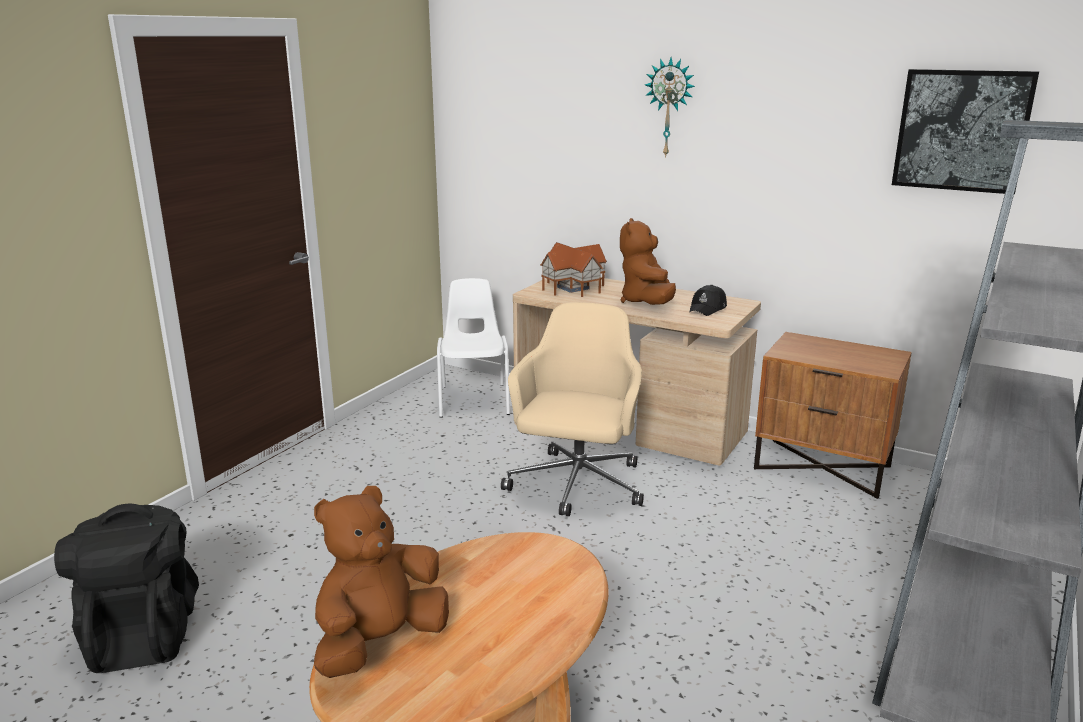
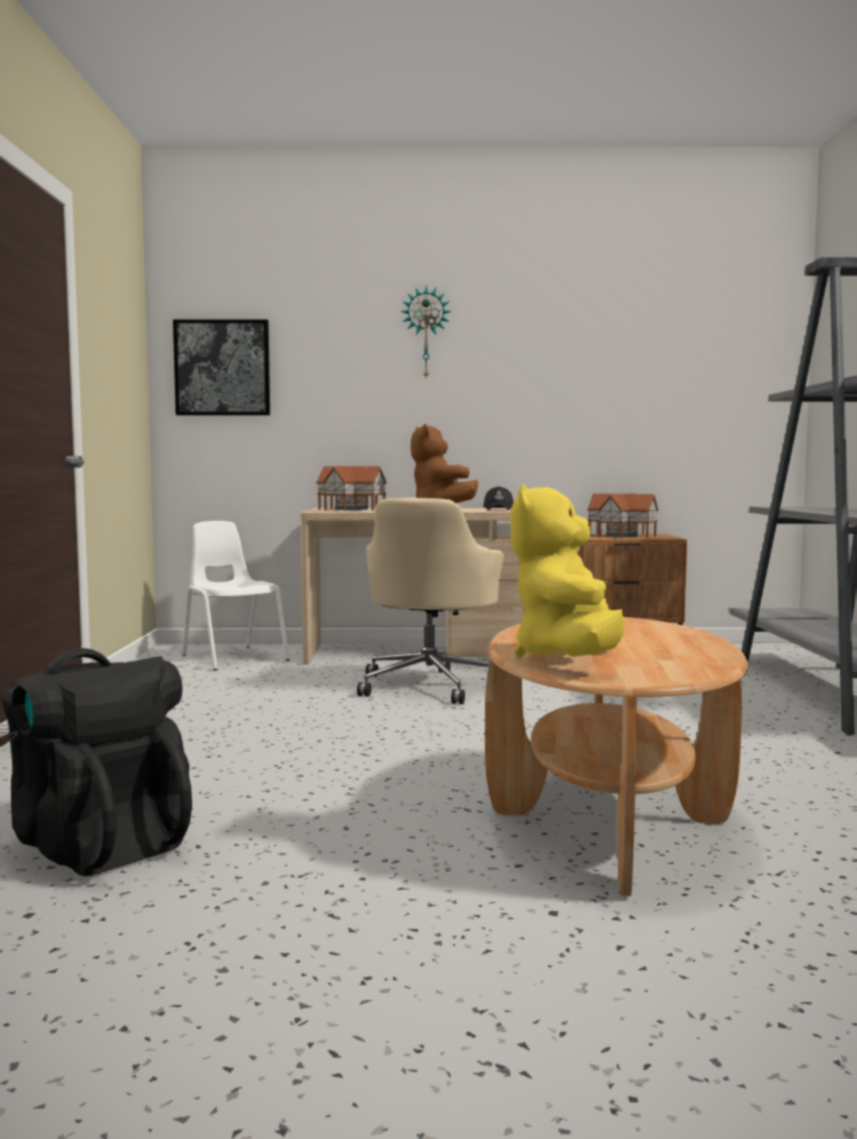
camera: 30 degrees left, 15 degrees down
brown plush toy [314,486,449,678] -> yellow plush toy [510,484,625,658]
beige office chair [501,302,644,516] -> beige office chair turned 150 degrees counterclockwise [357,498,504,704]
picture [892,69,1039,195] -> picture moved to [173,319,270,415]
none -> toy house [587,493,659,538]

